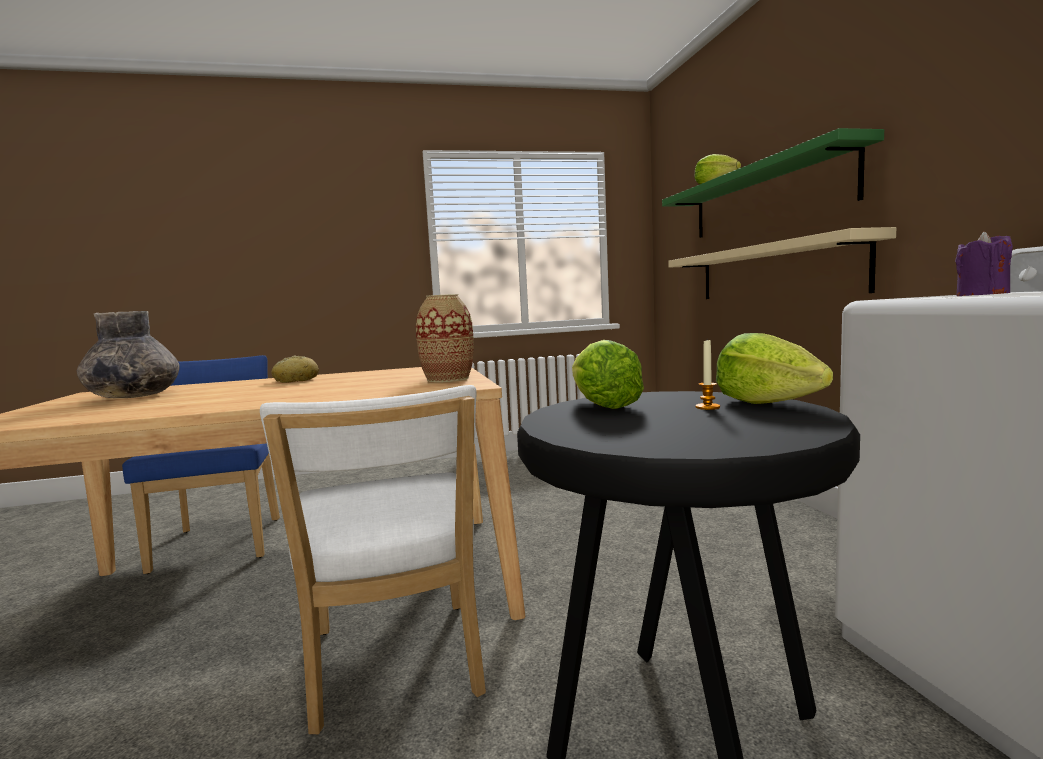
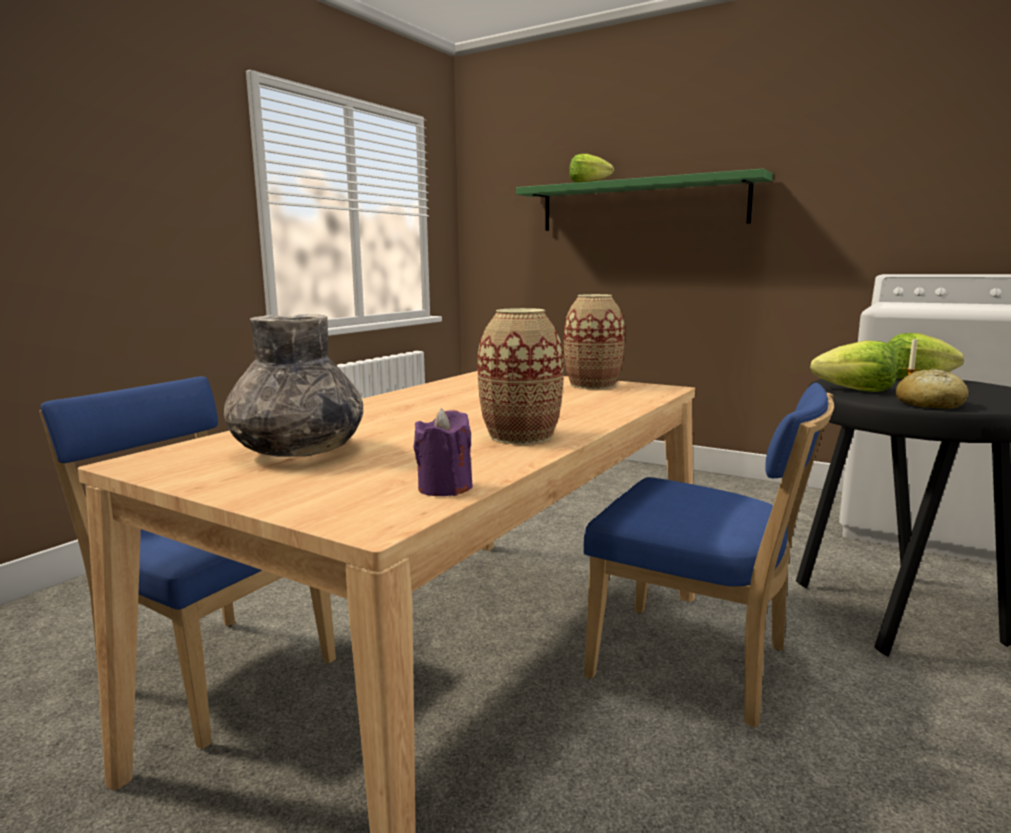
camera: 45 degrees left, 5 degrees up
white chair [260,385,486,734] -> blue chair [583,383,834,728]
bread [271,355,319,383] -> bread moved to [896,369,969,409]
beige shelf [668,227,896,299] -> none
purple candle [955,232,1013,296] -> purple candle moved to [414,409,473,496]
none -> vase [478,308,564,444]

